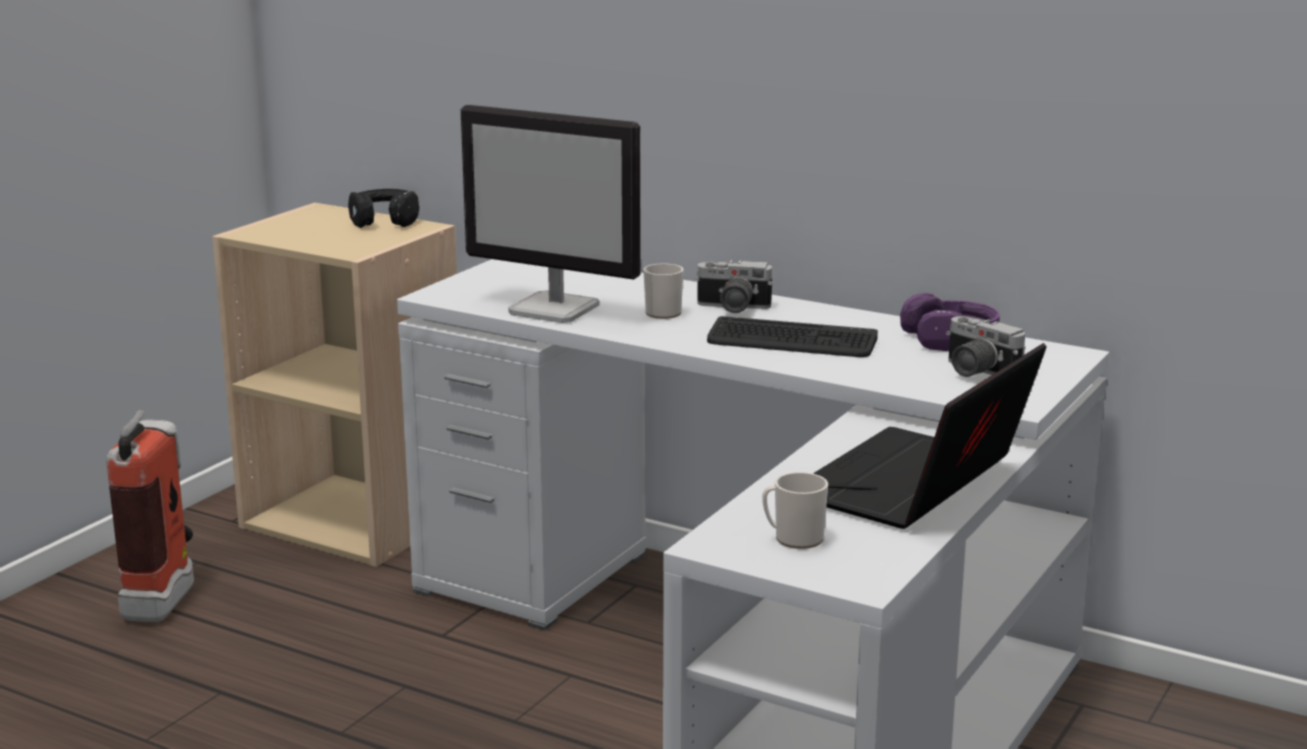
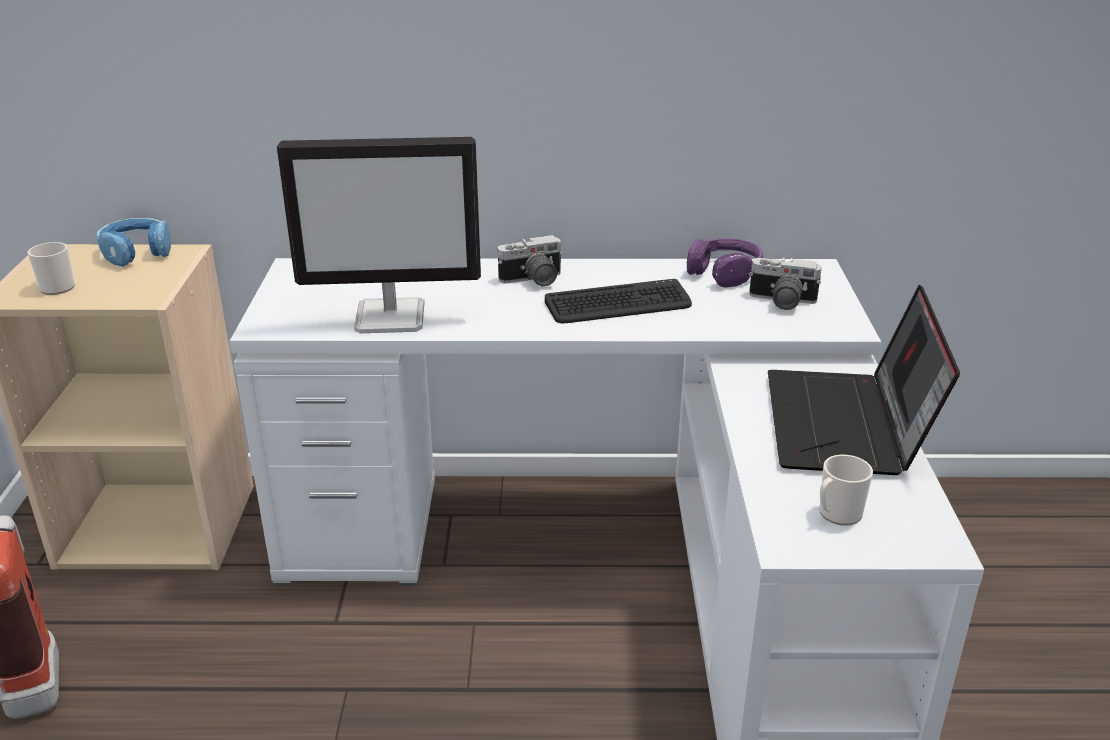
camera: 30 degrees left, 10 degrees up
black headphones [348,189,419,228] -> blue headphones [97,218,171,267]
mug [644,264,683,319] -> mug moved to [27,242,75,295]

